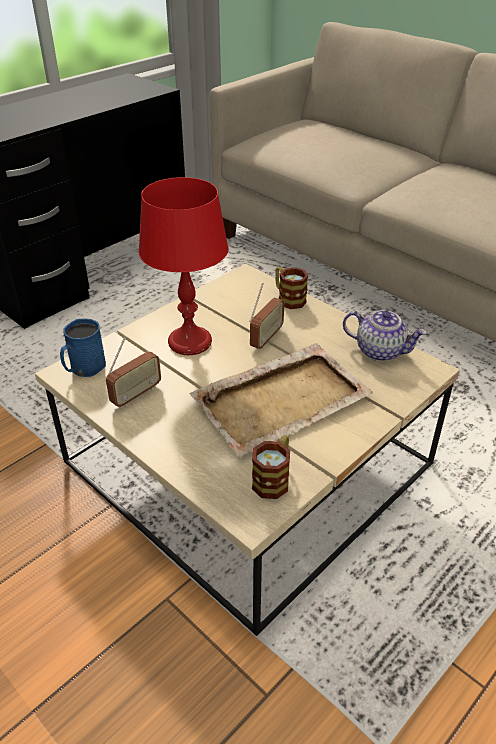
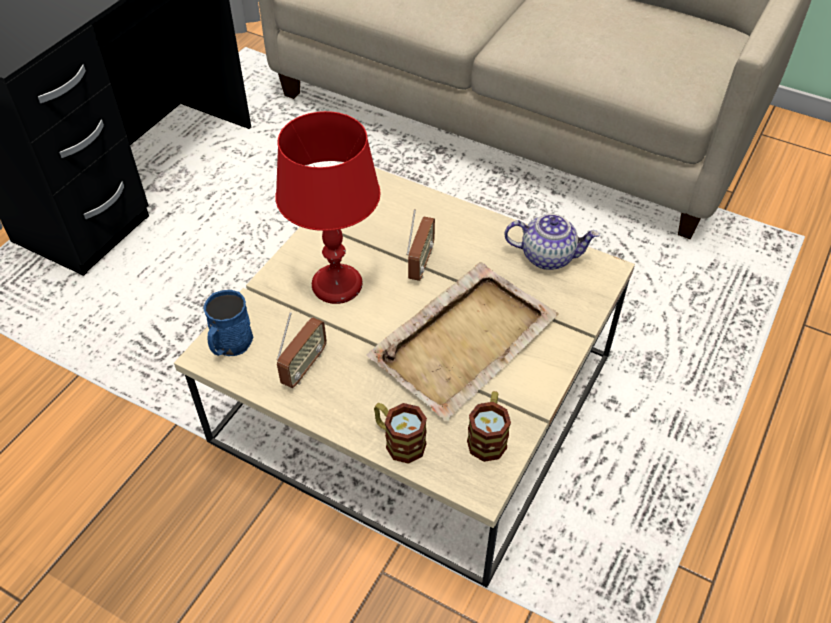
camera: 15 degrees left, 10 degrees up
mug [275,267,308,309] -> mug moved to [374,403,427,464]

